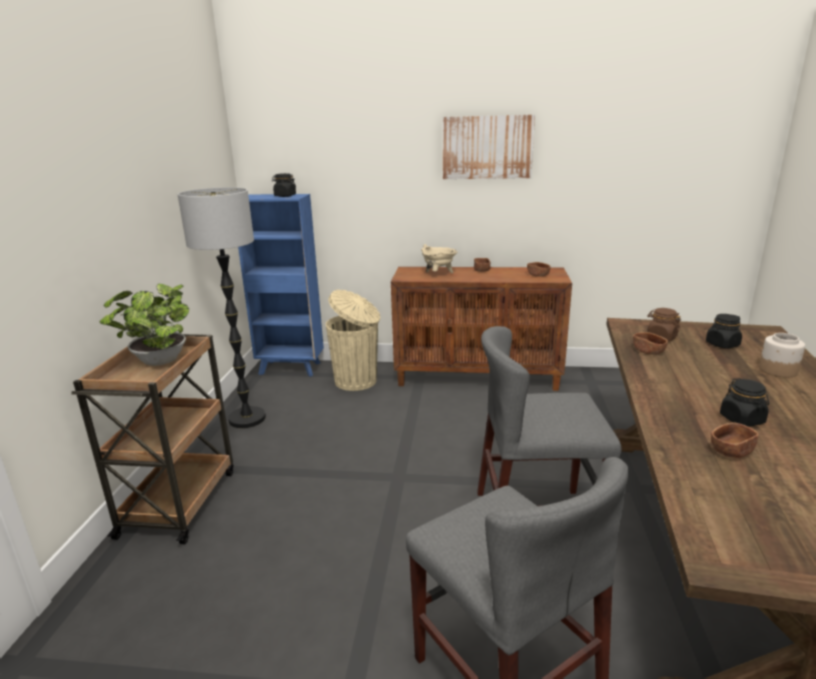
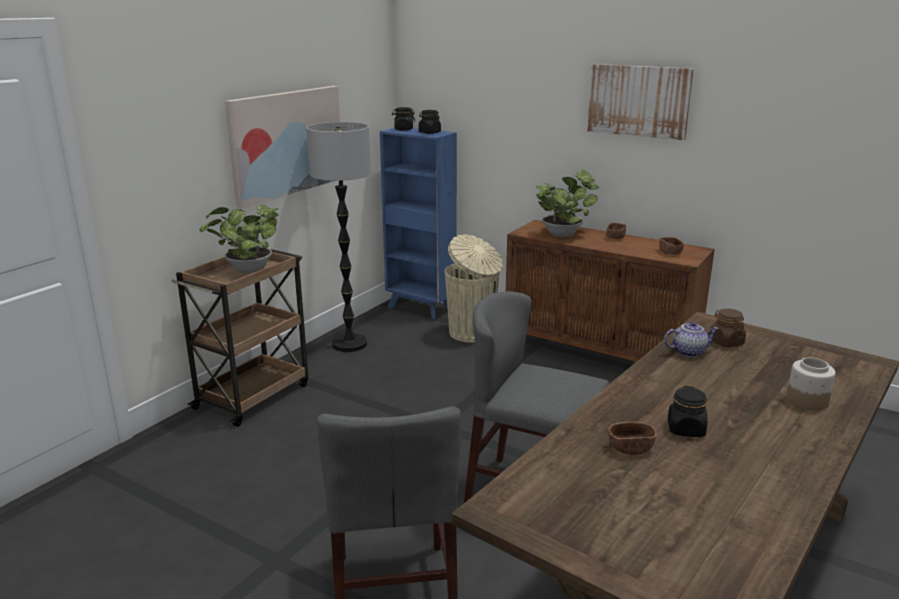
camera: 25 degrees right, 0 degrees up
beige cooking pot [421,244,457,273] -> potted plant [536,170,599,237]
brown bowl [633,332,668,355] -> teapot [664,321,719,357]
black jar [706,314,742,349] -> black jar moved to [392,107,415,131]
none -> picture [225,86,340,209]

